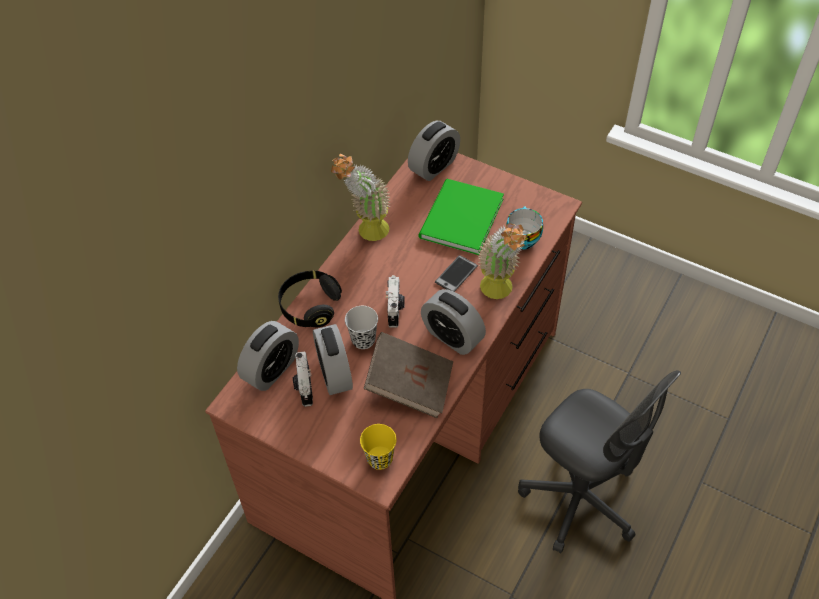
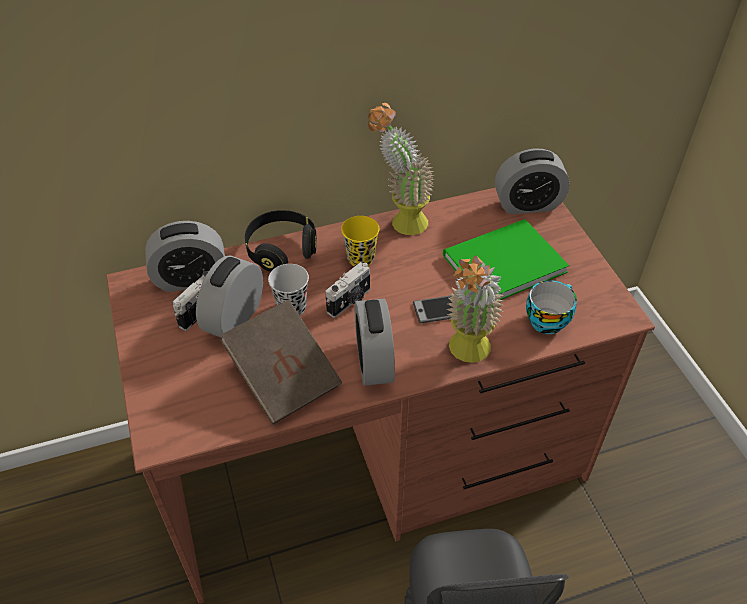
camera: 40 degrees right, 5 degrees down
yellow cup [360,424,396,470] -> yellow cup moved to [341,216,379,266]

